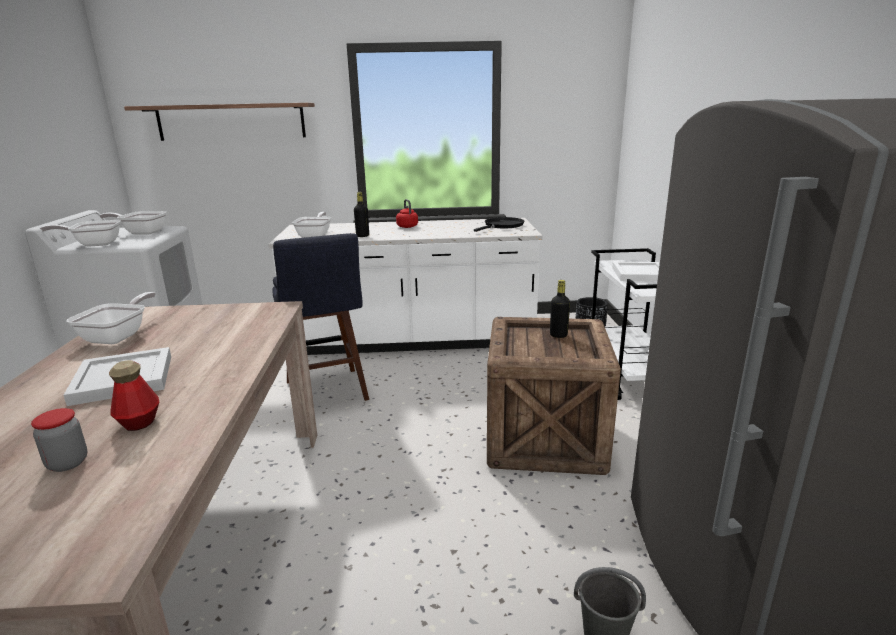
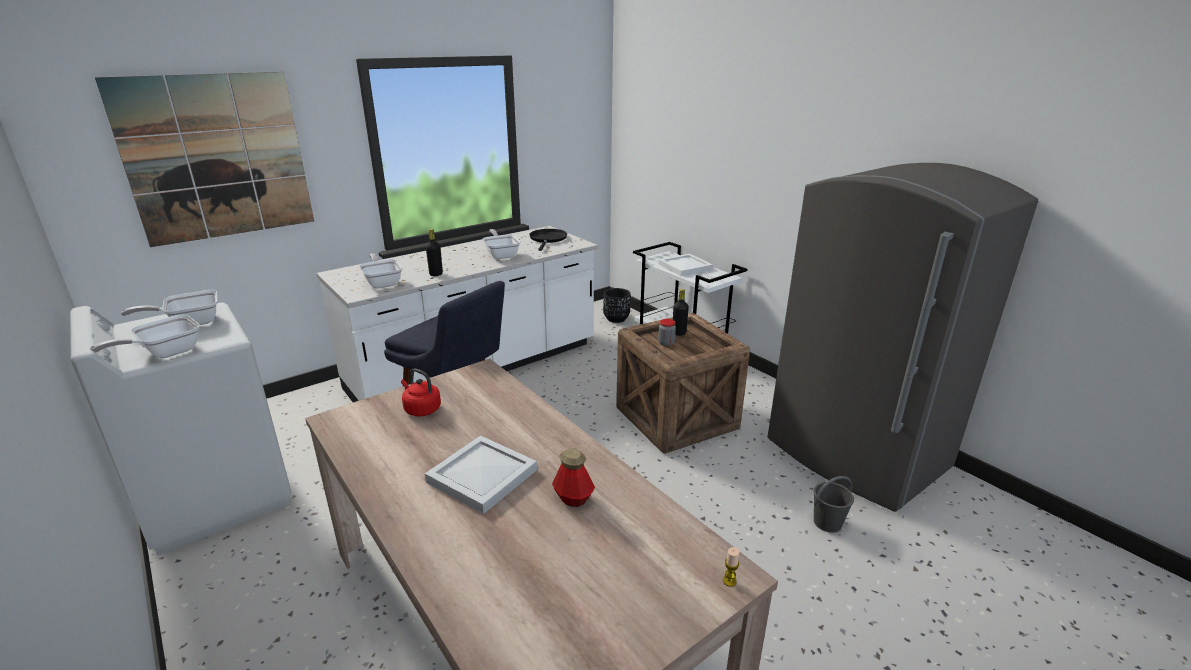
camera: 35 degrees left, 5 degrees up
jar [31,408,88,472] -> jar moved to [658,319,676,346]
frying pan [66,292,156,344] -> frying pan moved to [483,229,521,259]
shelf [124,103,315,141] -> picture [95,72,314,247]
red kettle [396,199,418,228] -> red kettle moved to [401,369,441,417]
none -> candle [723,547,739,587]

